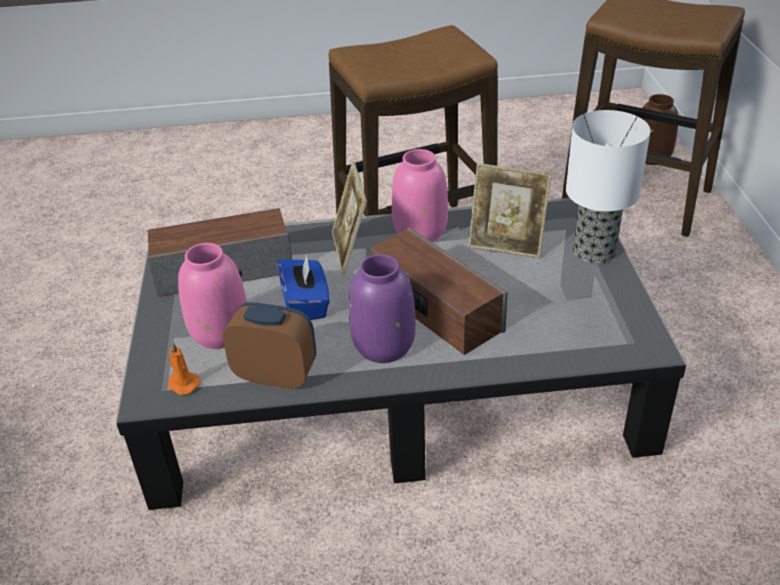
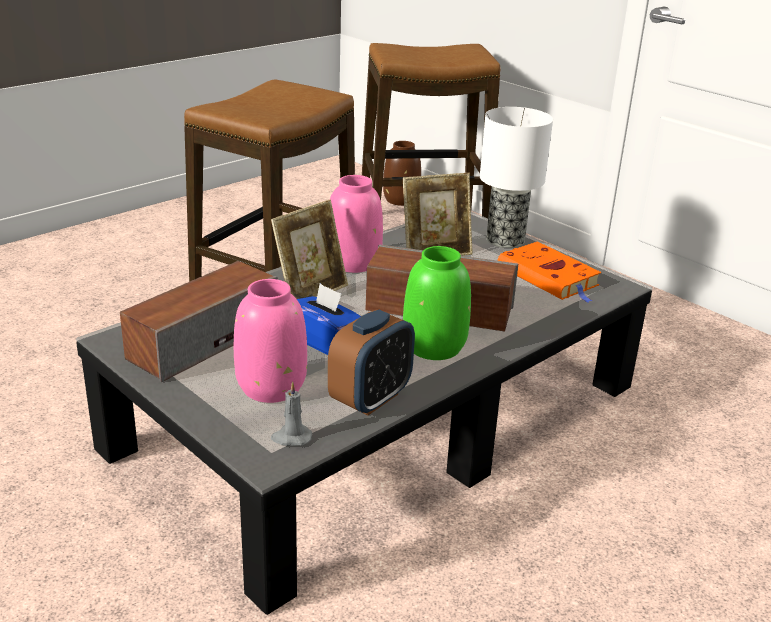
camera: 40 degrees left, 10 degrees down
orange candle [168,342,200,395] -> grey candle [270,381,312,446]
alarm clock [223,303,316,389] -> alarm clock turned 150 degrees clockwise [328,309,415,415]
picture frame [332,162,367,275] -> picture frame turned 90 degrees counterclockwise [271,200,348,299]
purple vase [349,254,416,363] -> green vase [403,246,471,360]
none -> orange book [497,241,601,303]

